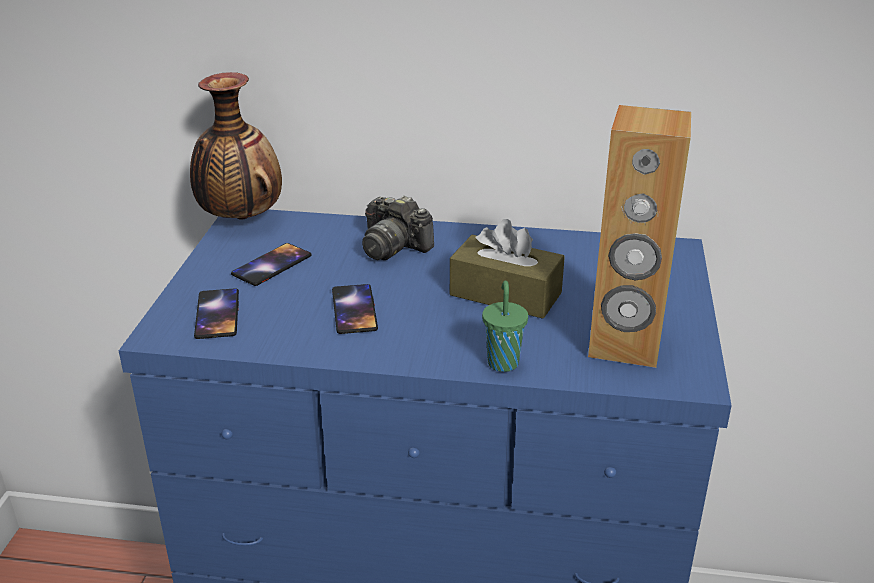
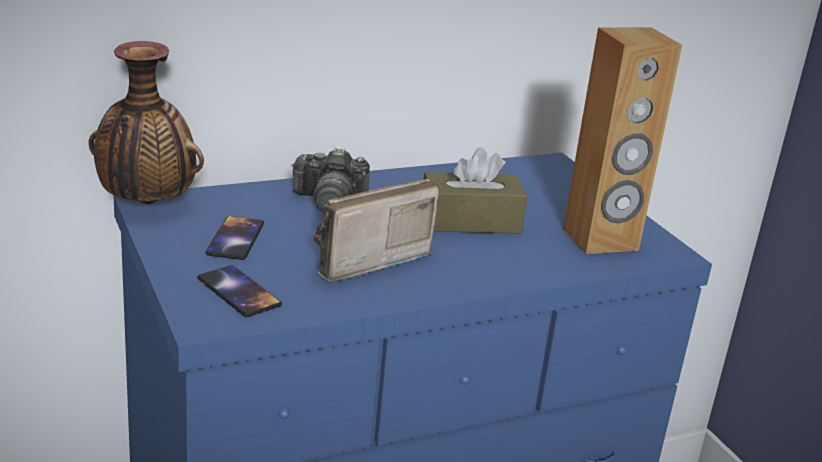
camera: 35 degrees left, 5 degrees down
phone [332,284,378,334] -> radio [314,179,440,282]
green cup [482,281,528,372] -> none

